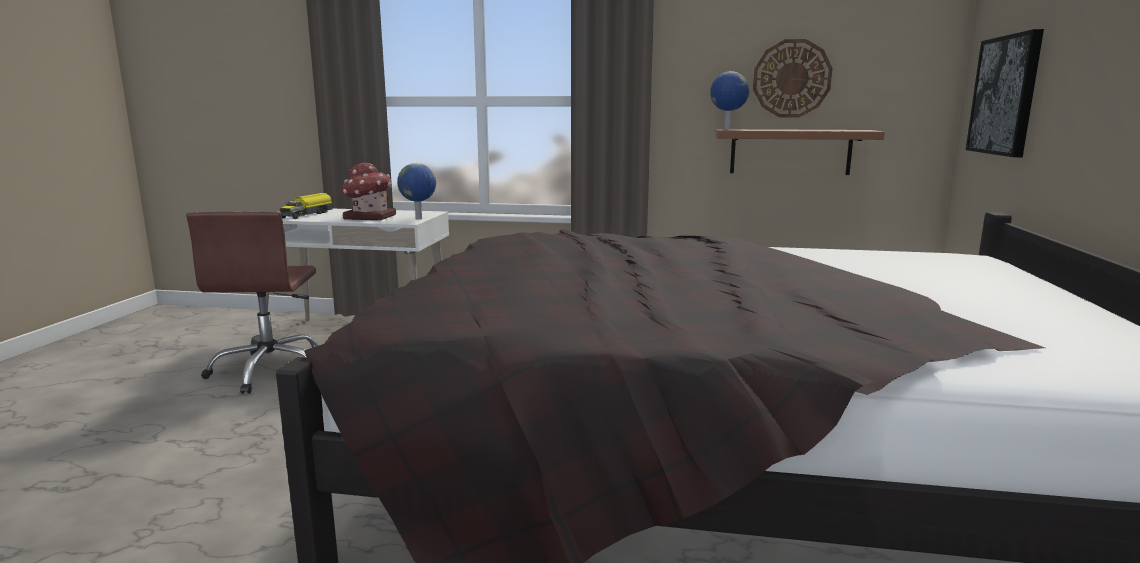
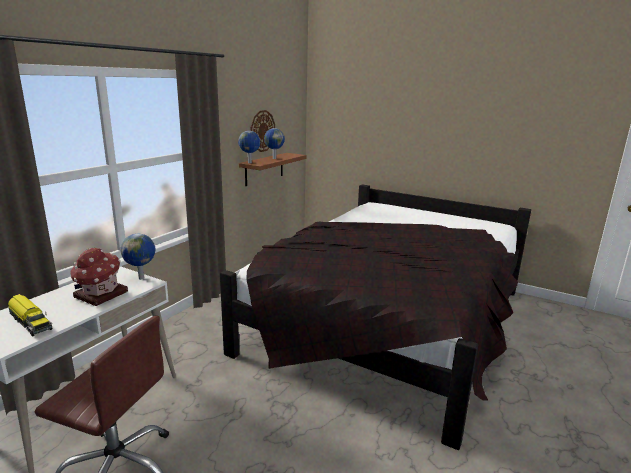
camera: 70 degrees left, 5 degrees up
picture [966,29,1044,157] -> none
none -> globe [264,128,285,159]

